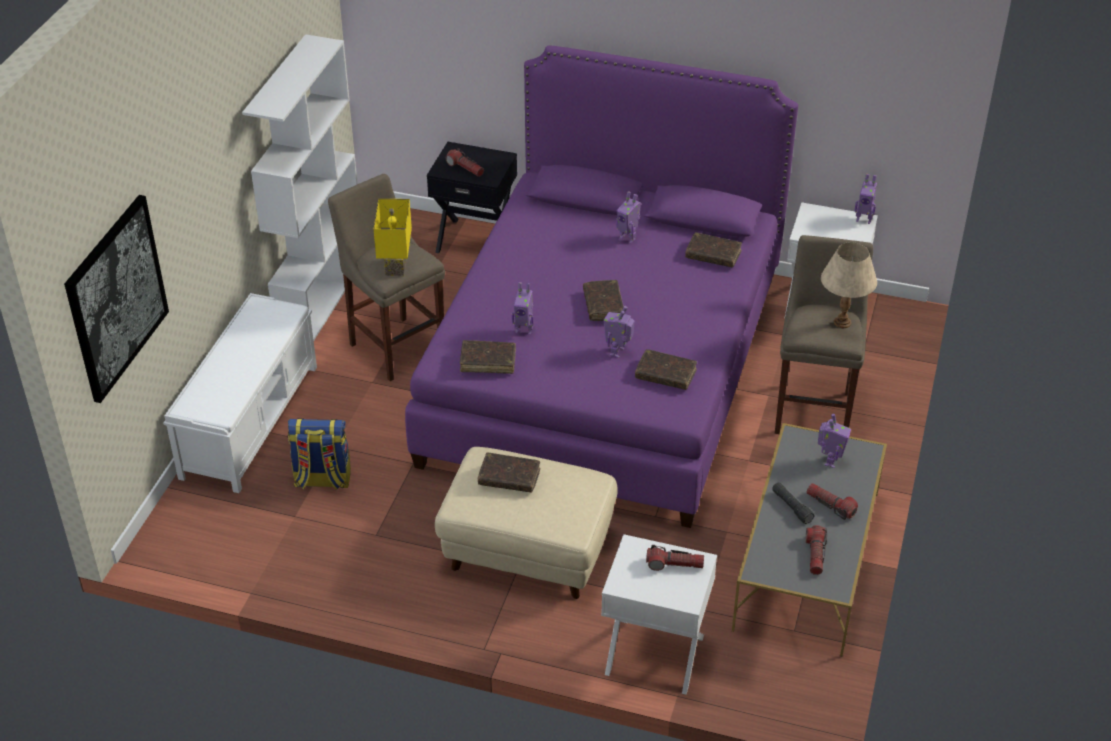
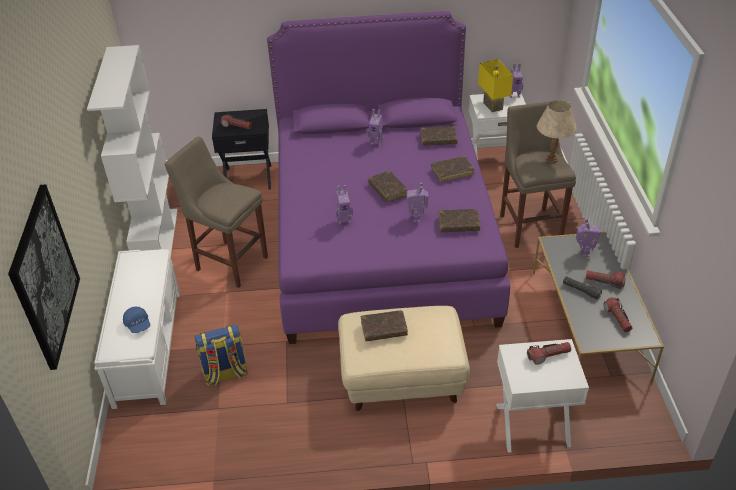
camera: 20 degrees left, 0 degrees up
yellow table lamp [374,199,412,276] -> yellow table lamp moved to [478,59,513,112]
brown book [460,340,516,374] -> brown book moved to [431,156,475,183]
none -> blue cap [123,306,150,333]

